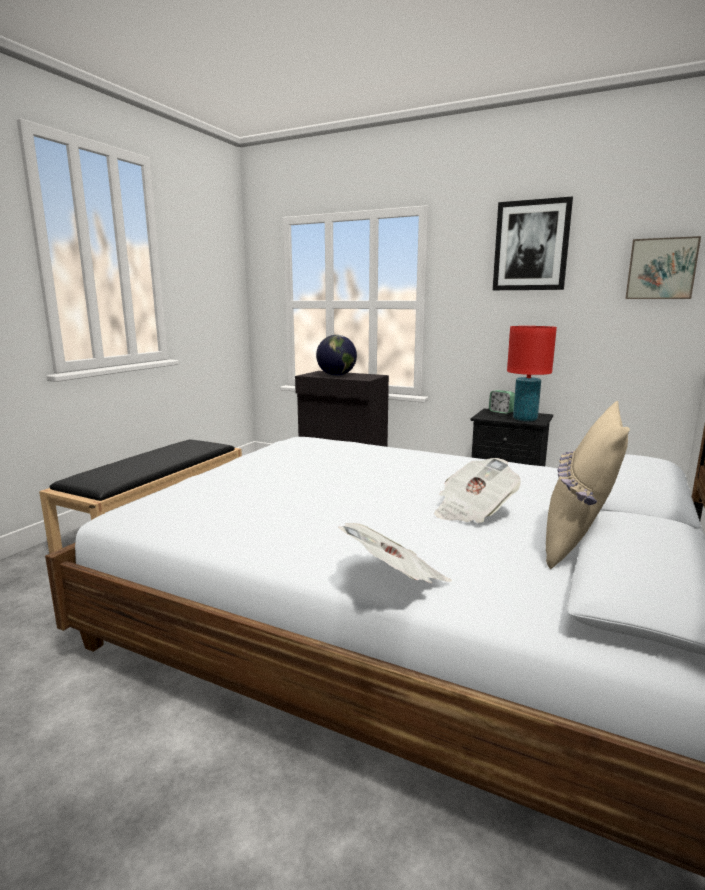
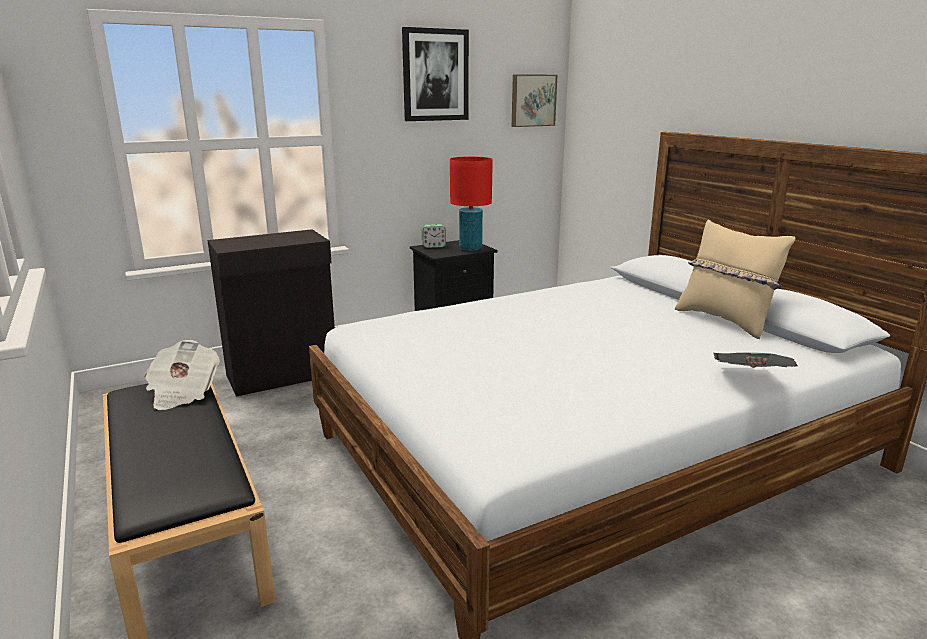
camera: 55 degrees left, 5 degrees up
globe [316,335,357,376] -> none
newspaper [434,458,521,523] -> newspaper moved to [145,340,220,410]

